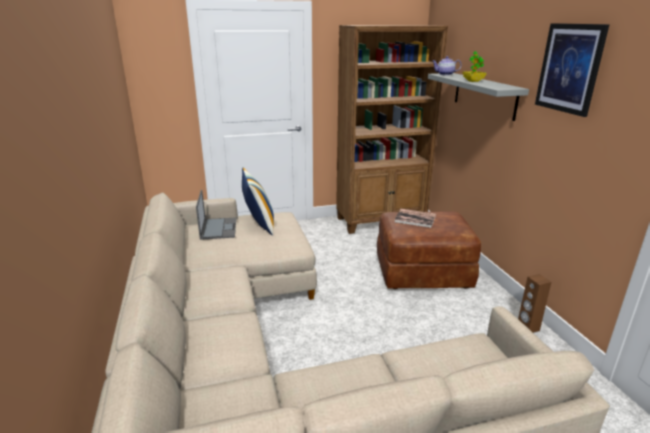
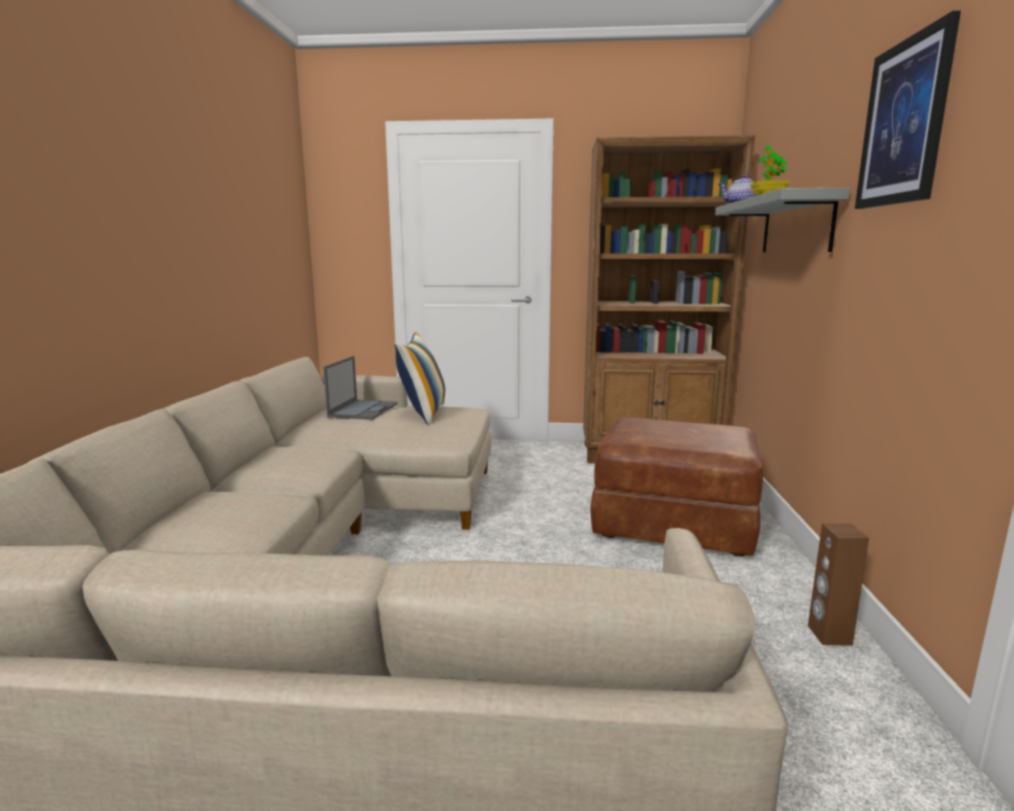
camera: 20 degrees right, 10 degrees down
book [394,209,436,228] -> none

